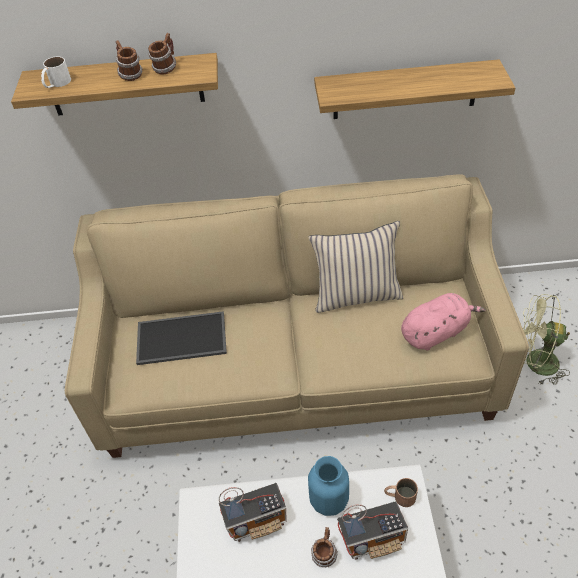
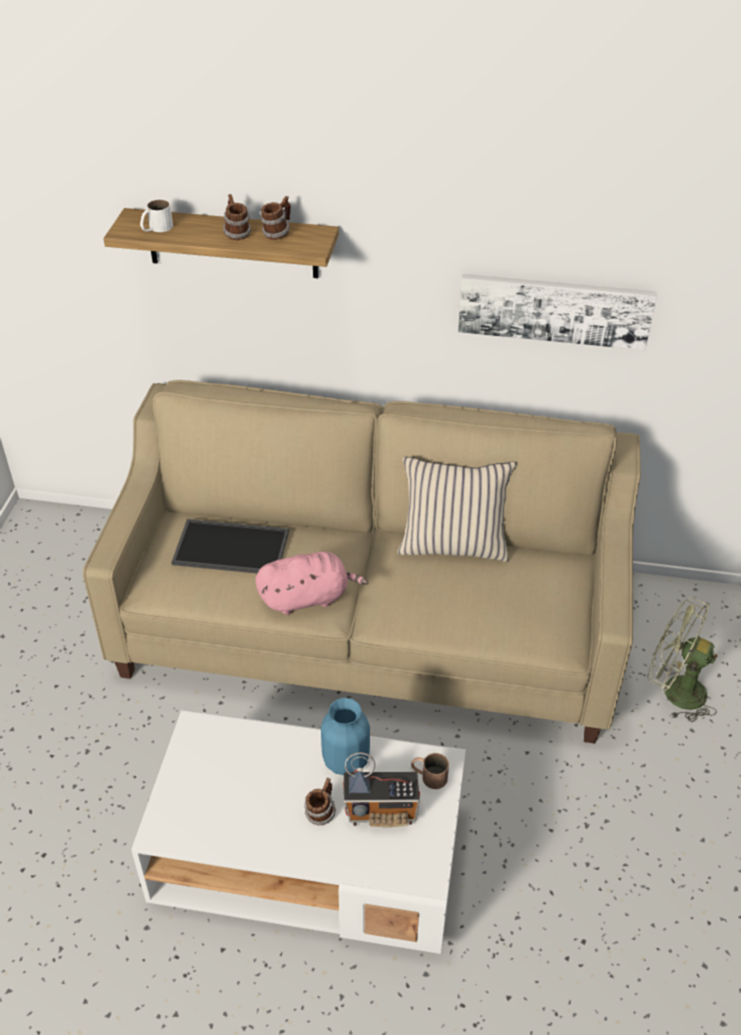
camera: 10 degrees right, 5 degrees down
radio [219,483,287,542] -> none
shelf [314,59,515,119] -> picture [458,274,657,350]
pink plush toy [401,293,486,350] -> pink plush toy moved to [255,552,368,615]

